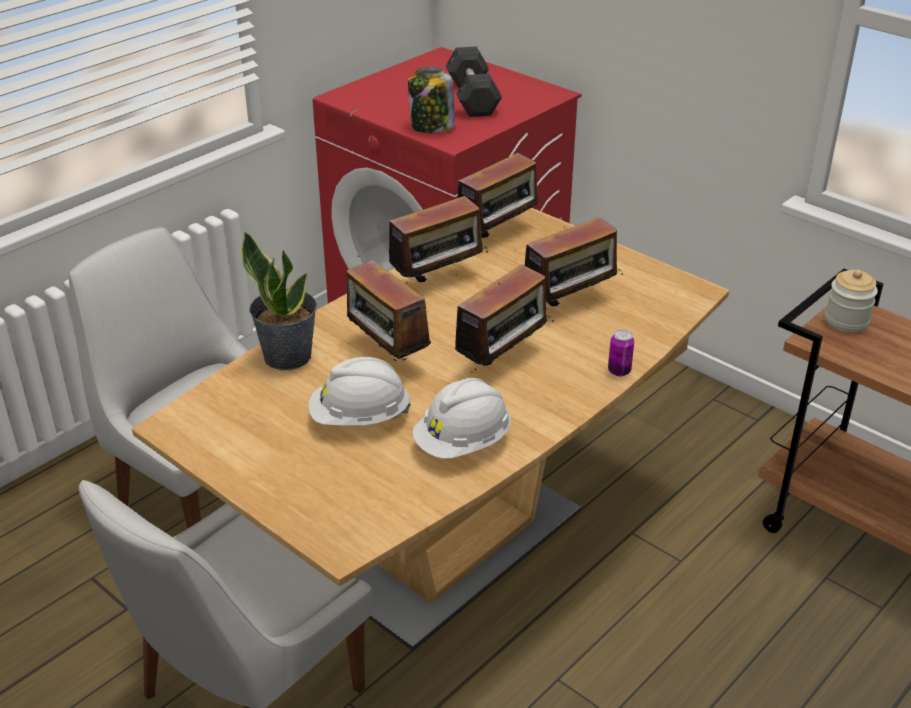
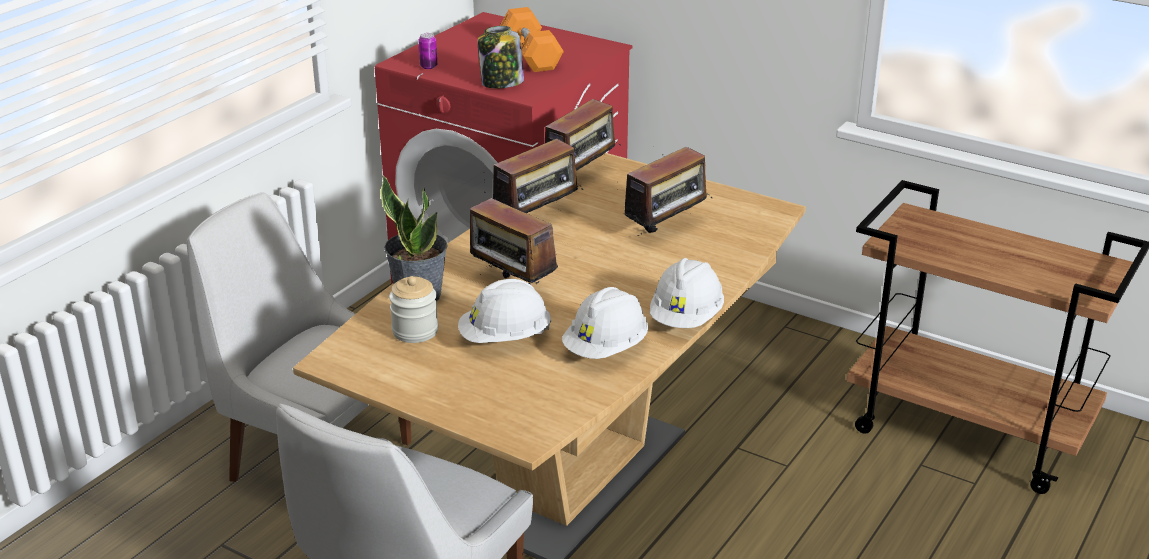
camera: 10 degrees left, 5 degrees down
grey dumbbell [446,47,502,117] -> orange dumbbell [500,7,564,72]
radio [446,264,554,376] -> none
can [608,330,634,376] -> can moved to [418,33,437,69]
jar [825,270,878,332] -> jar moved to [389,276,438,343]
none -> white hard hat [650,258,724,328]

